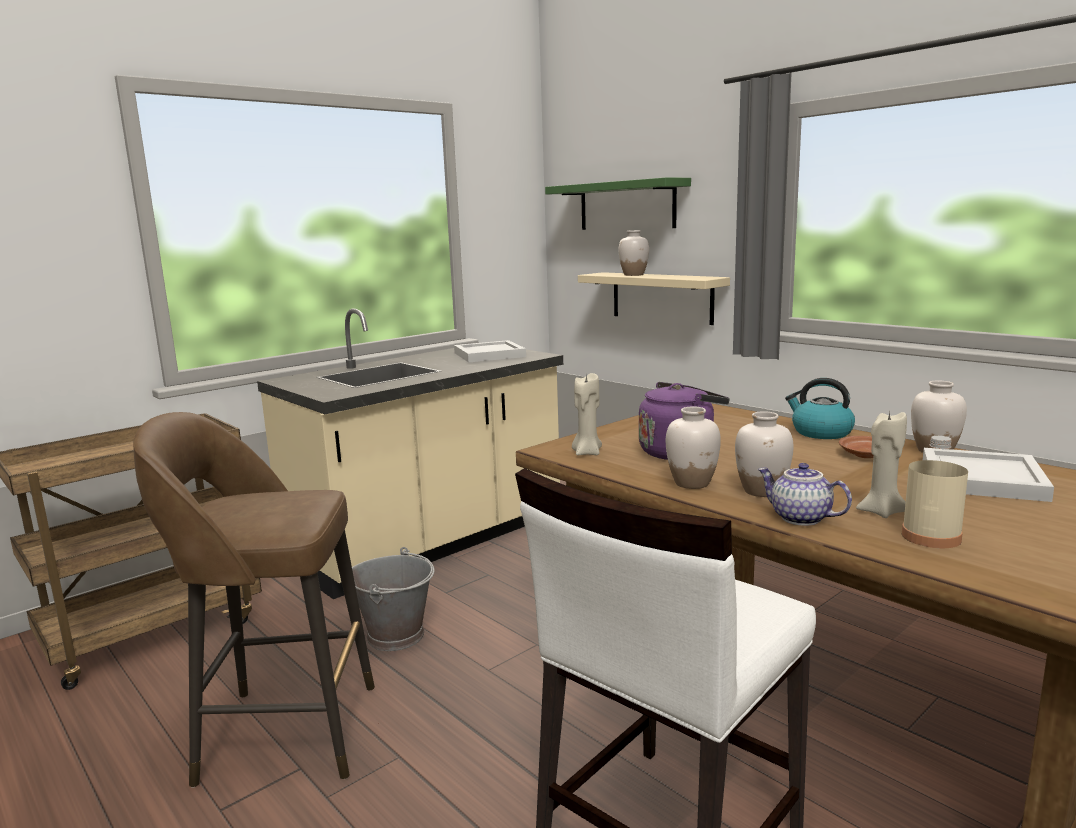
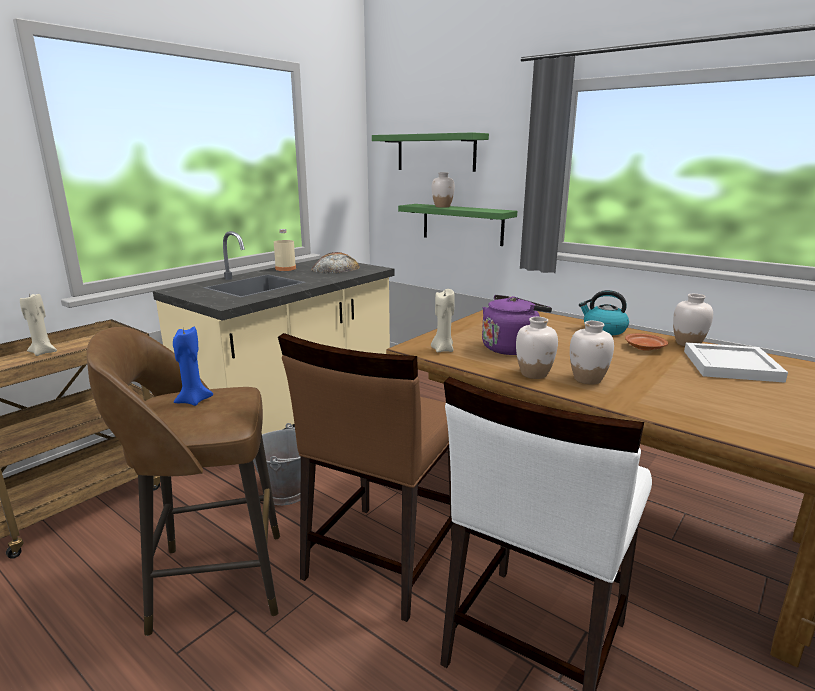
camera: 10 degrees left, 5 degrees up
white tray [454,340,526,362] -> bread [311,252,360,273]
beige shelf [578,272,730,325] -> green shelf [398,204,517,246]
teapot [758,463,852,526] -> none
beige candle [856,412,907,518] -> beige candle moved to [20,294,57,356]
beige bottle [902,436,968,548] -> beige bottle moved to [274,229,296,271]
none -> blue candle [173,327,213,406]
none -> brown chair [278,333,454,622]

